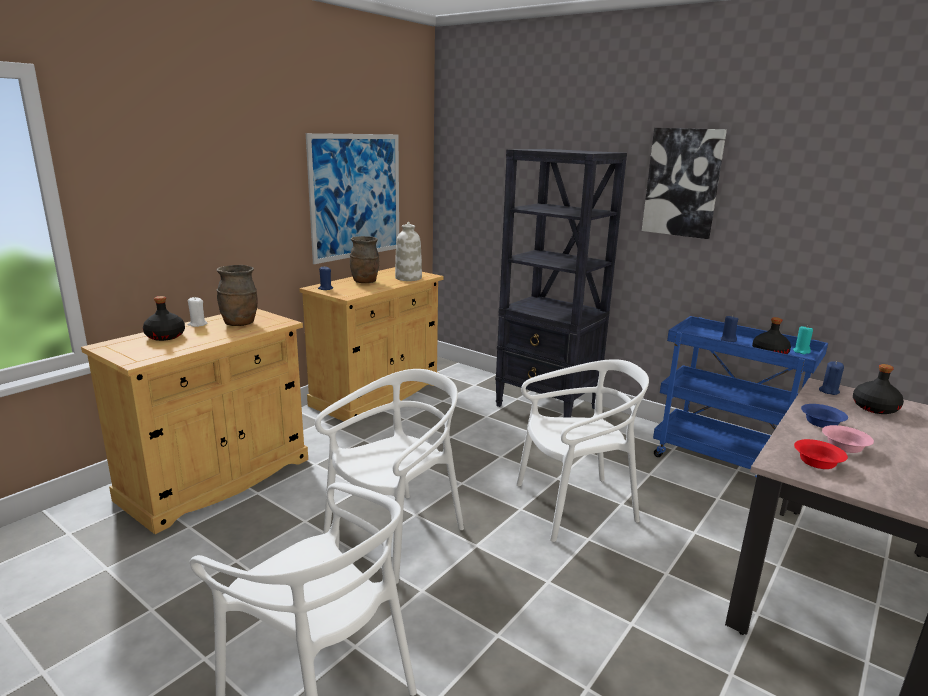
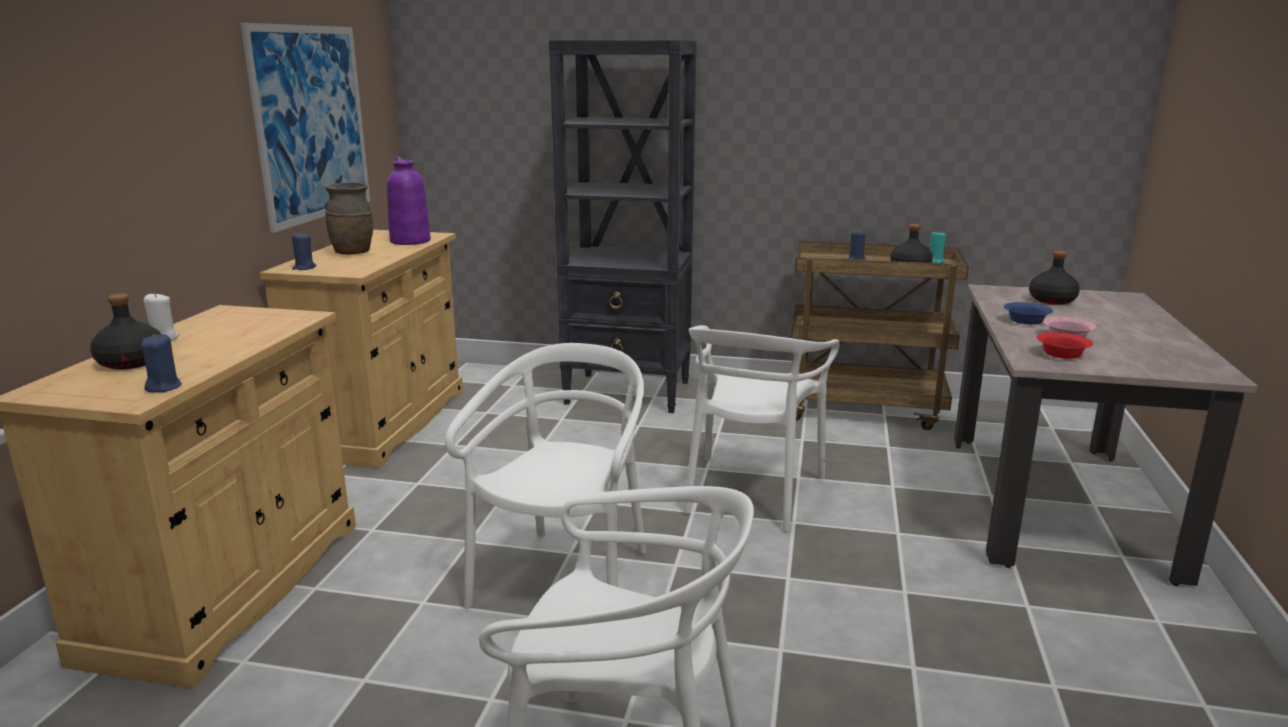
camera: 25 degrees left, 0 degrees up
brown vase [216,265,258,326] -> none
white vase [395,222,422,281] -> purple vase [387,157,431,245]
white chair [516,359,649,542] -> white chair turned 150 degrees clockwise [683,325,839,532]
picture [642,128,727,239] -> none
blue cart [653,316,828,477] -> brown cart [791,241,969,430]
blue candle [819,361,844,395] -> blue candle moved to [141,334,182,392]

